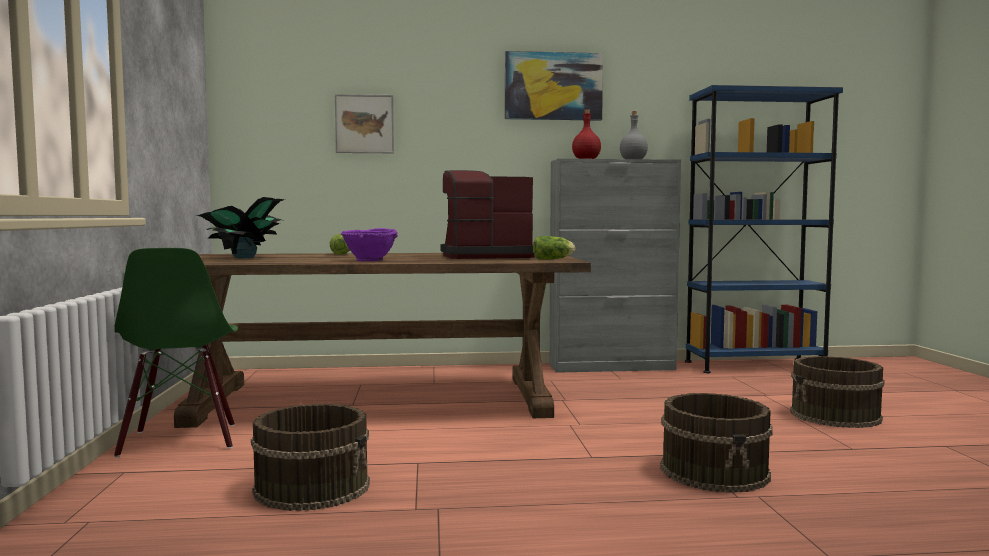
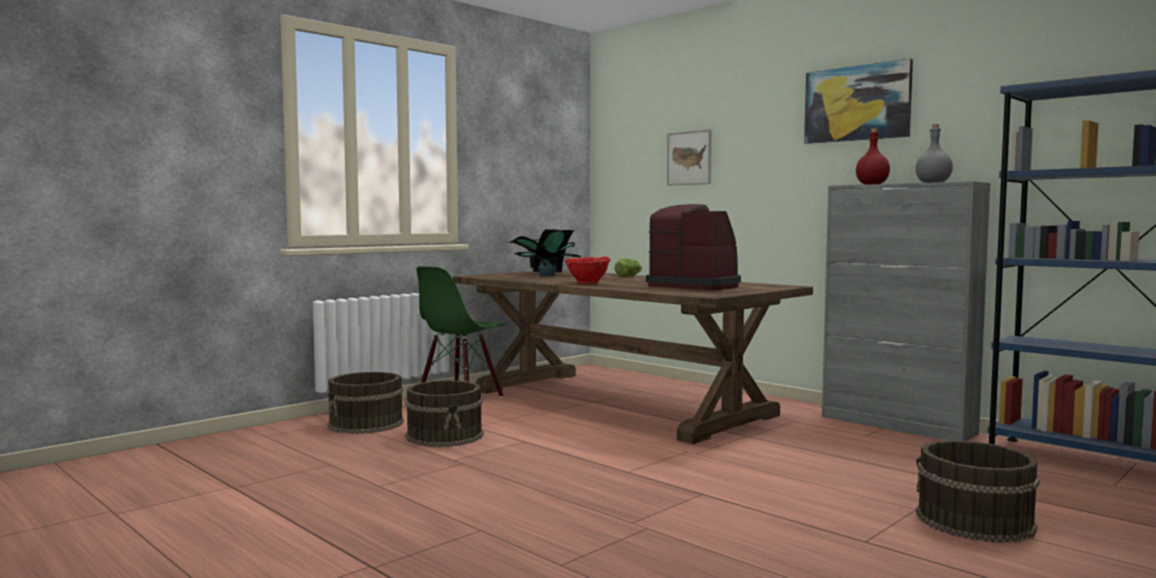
camera: 50 degrees right, 0 degrees up
purple bowl [341,228,398,261] -> red bowl [565,257,611,284]
lettuce [533,236,575,260] -> none
brown bucket [661,393,773,493] -> brown bucket moved to [327,372,404,434]

